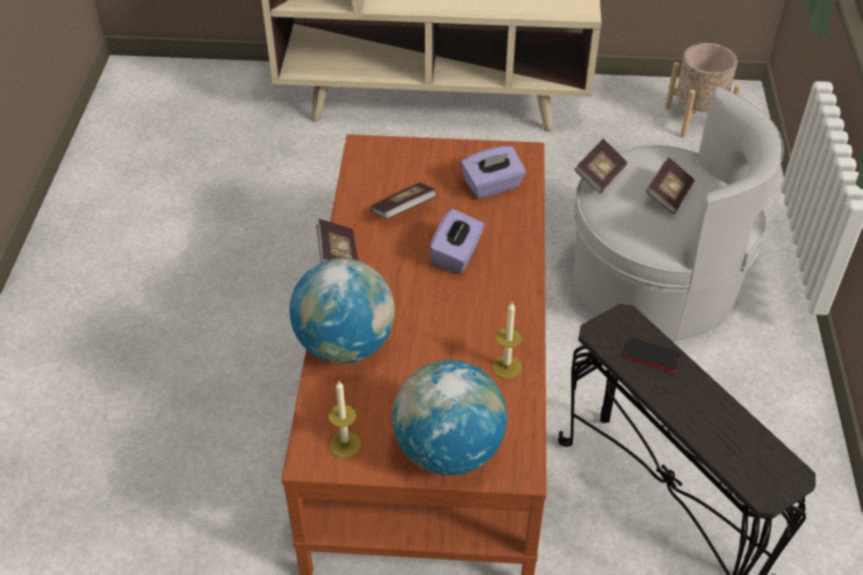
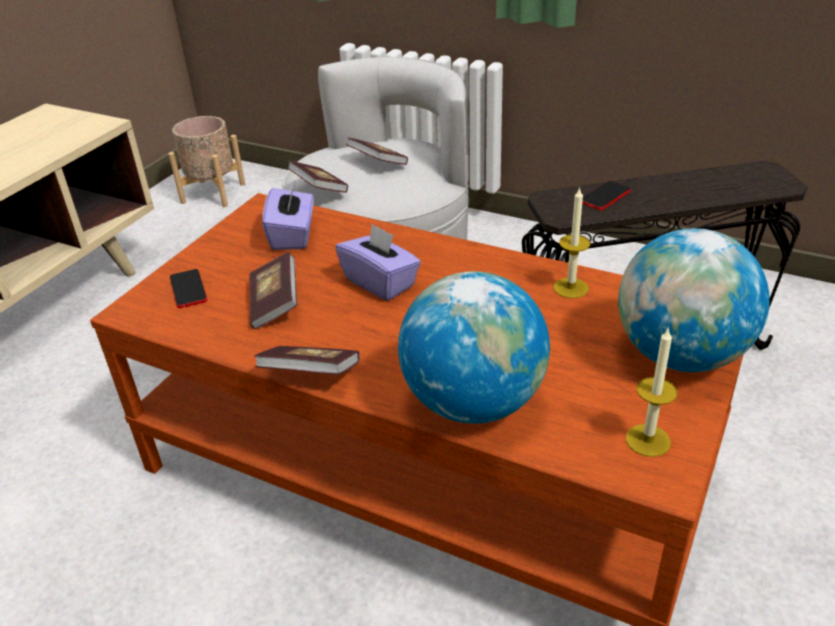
camera: 65 degrees left, 10 degrees down
none -> phone [170,269,207,308]

